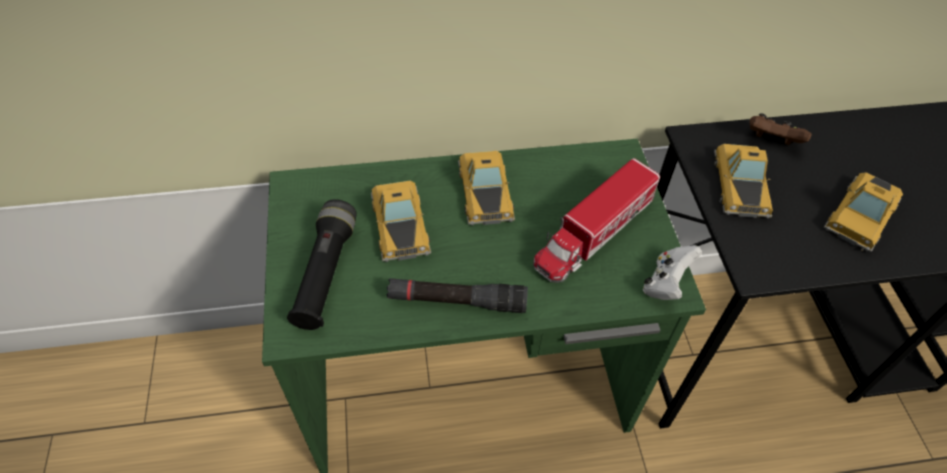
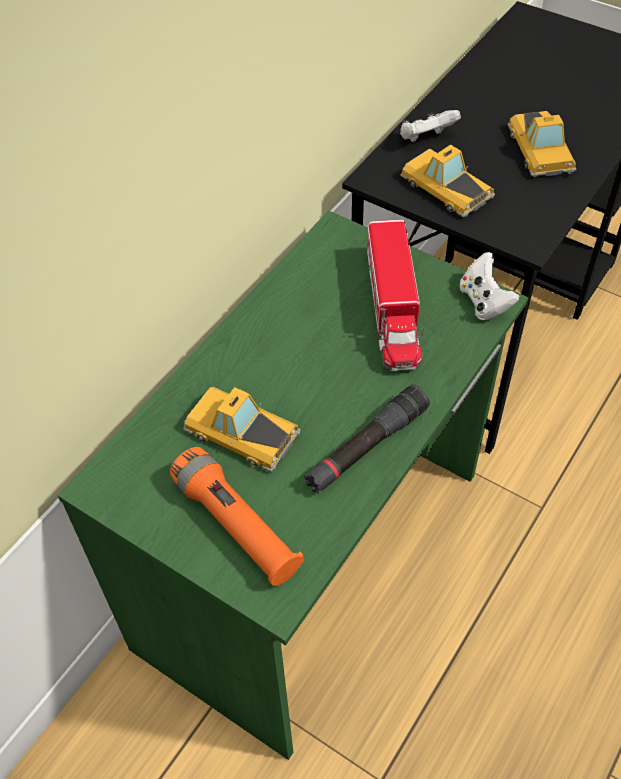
camera: 45 degrees left, 0 degrees up
black flashlight [287,199,357,330] -> orange flashlight [170,447,304,586]
toy car [458,151,515,225] -> none
brown game controller [750,113,812,145] -> white game controller [400,110,461,142]

